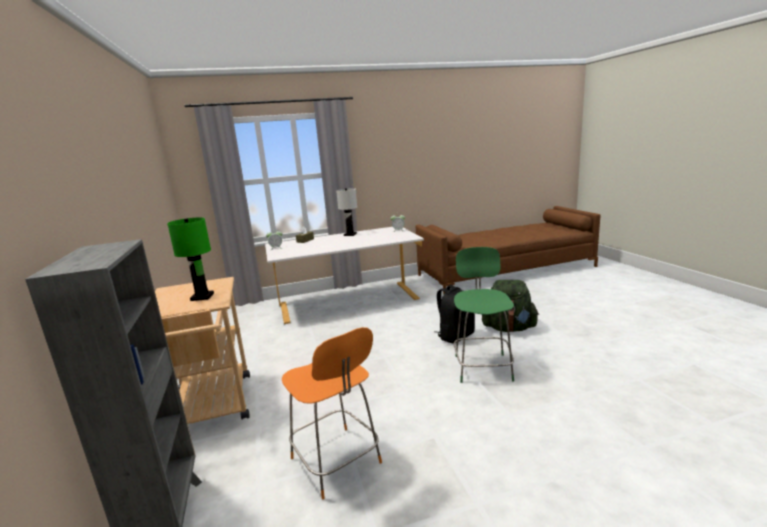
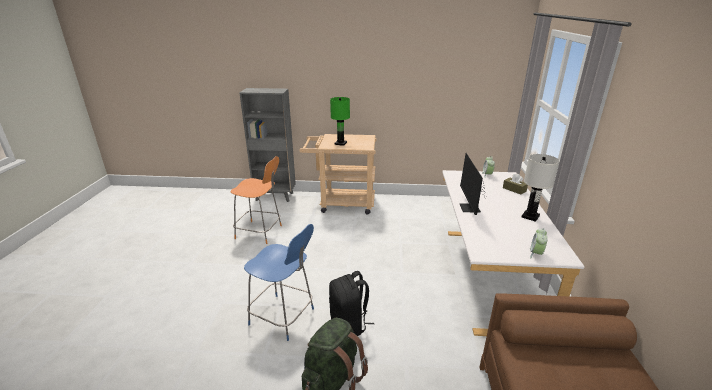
camera: 110 degrees right, 10 degrees up
orange chair [282,327,382,500] -> orange chair turned 150 degrees counterclockwise [231,156,282,244]
green chair [453,247,514,383] -> blue chair [244,224,314,341]
none -> monitor [459,153,487,215]

